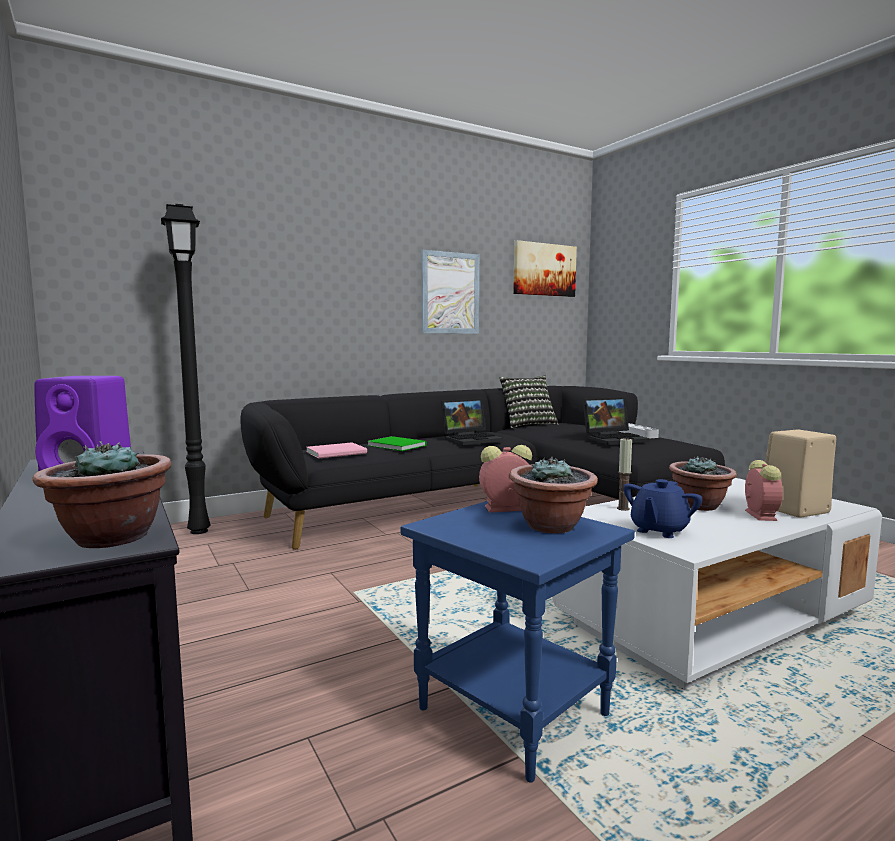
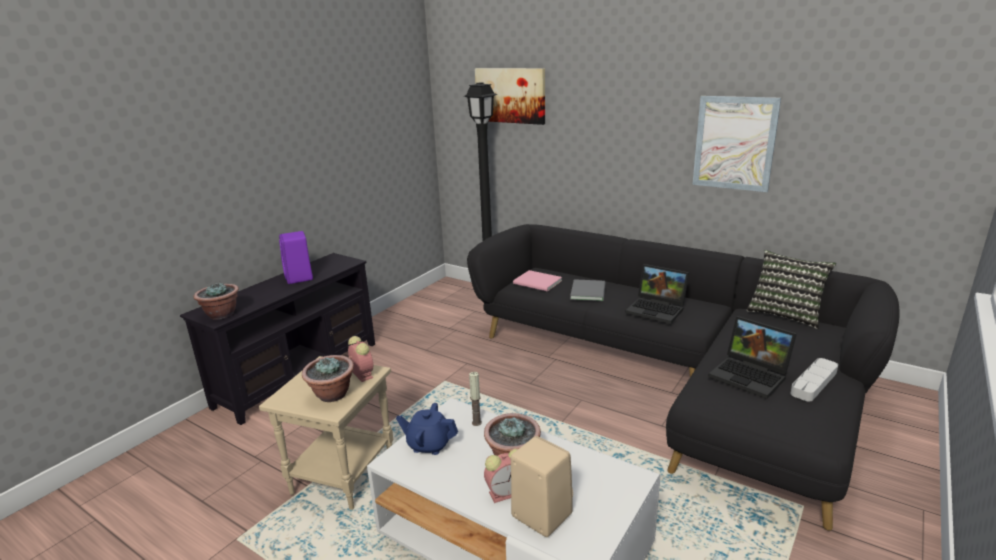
camera: 65 degrees right, 15 degrees up
green book [367,436,427,451] -> grey book [570,279,605,301]
blue side table [400,501,635,783] -> beige side table [259,356,393,510]
picture [513,240,577,297] -> picture moved to [475,68,545,125]

